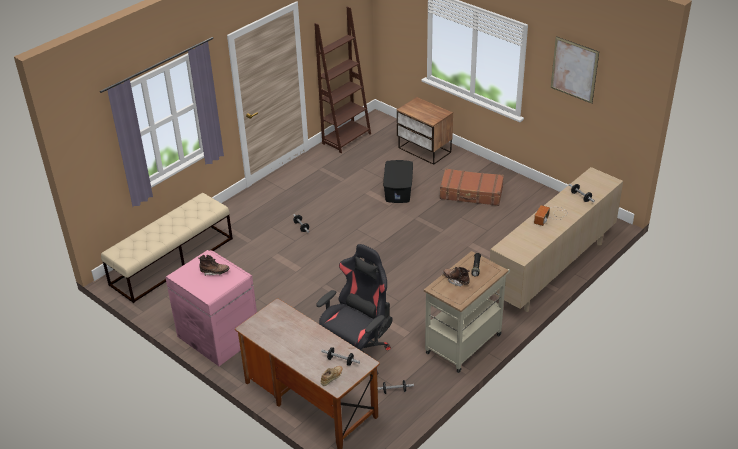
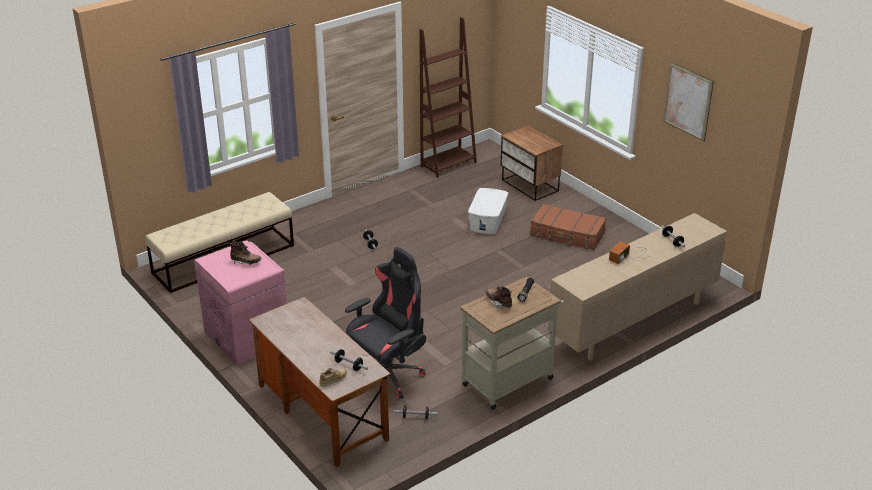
camera: 10 degrees right, 5 degrees down
black storage box [383,160,413,203] -> white storage box [468,188,508,234]

